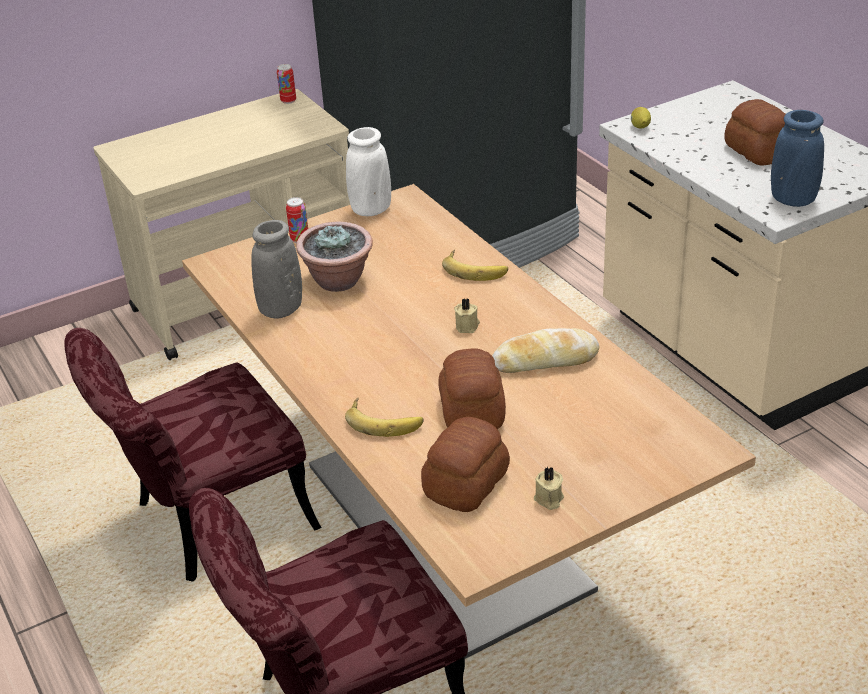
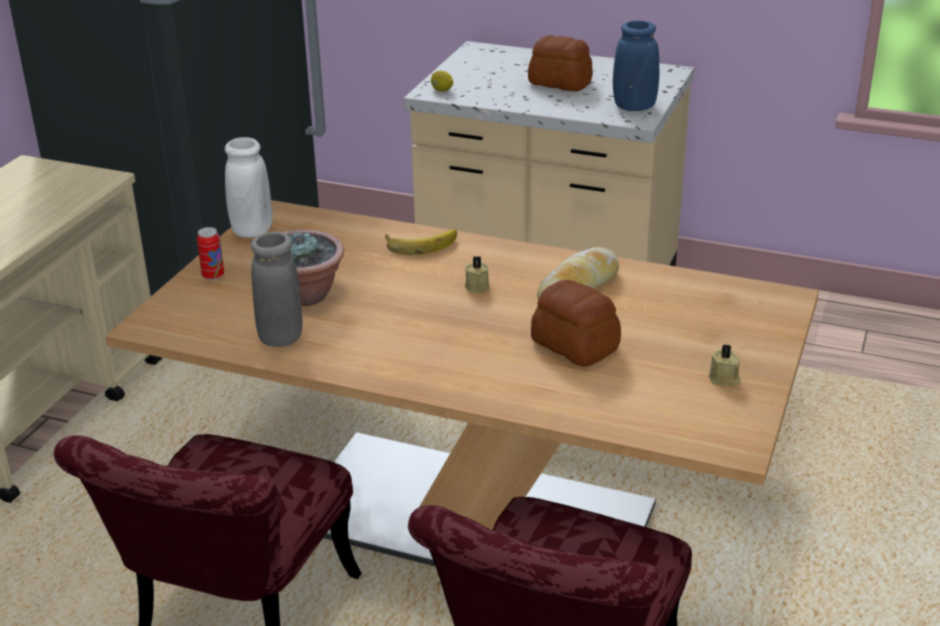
camera: 40 degrees left, 5 degrees down
can [277,64,296,104] -> none
banana [345,398,424,437] -> none
bread [421,417,510,512] -> none

